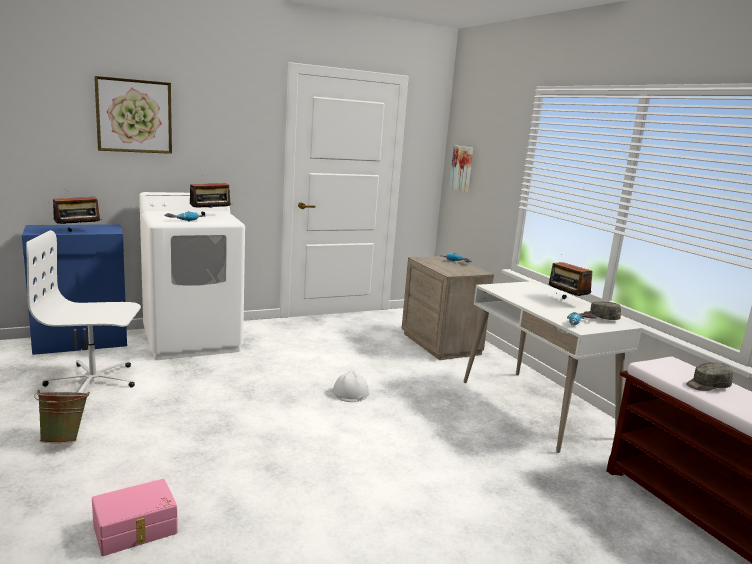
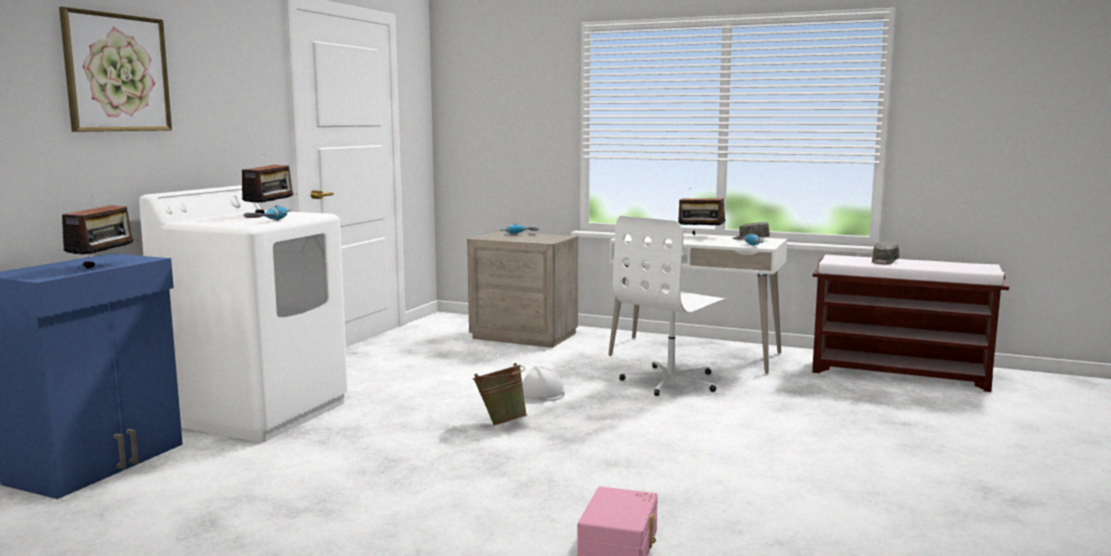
camera: 40 degrees left, 5 degrees down
white office chair [26,230,141,393] -> white office chair moved to [613,216,728,396]
green bucket [34,390,90,443] -> green bucket moved to [473,363,527,426]
picture [449,145,473,192] -> none

